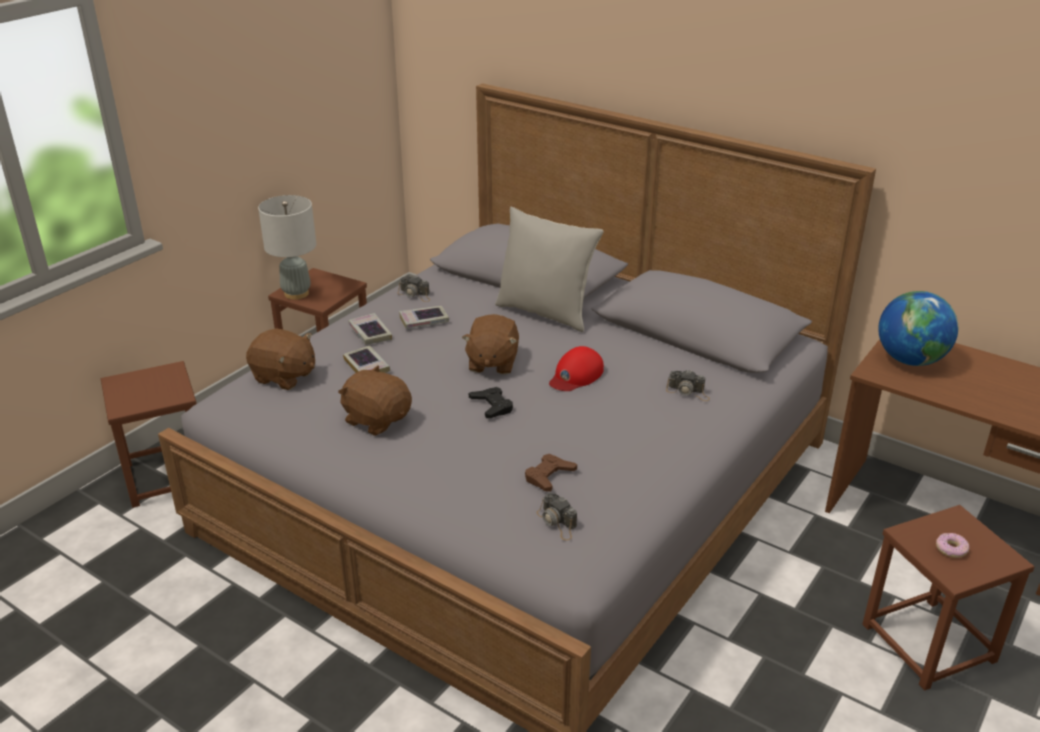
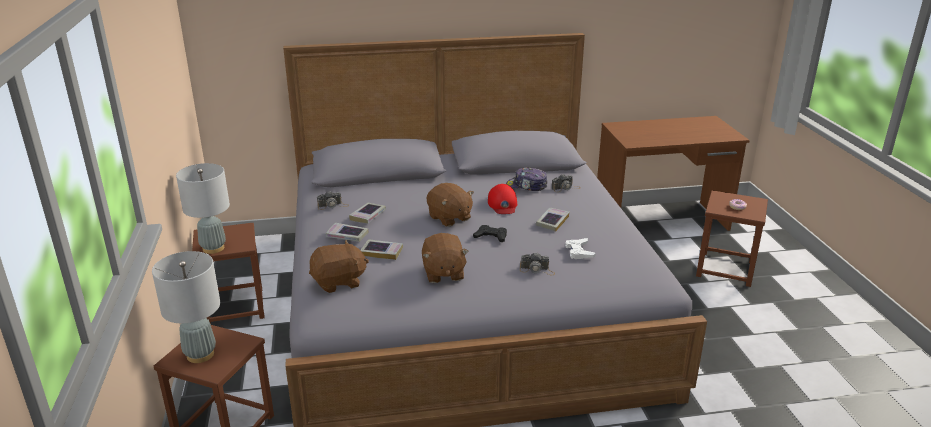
camera: 45 degrees left, 5 degrees down
brown plush toy [338,365,412,436] -> brown plush toy turned 90 degrees counterclockwise [422,233,469,283]
grey pillow [495,206,604,332] -> none
brown game controller [525,454,577,492] -> white game controller [565,238,596,259]
camera [536,492,577,541] -> camera moved to [520,252,555,275]
globe [878,291,958,366] -> none
none -> grey table lamp [152,251,220,363]
none -> cap [506,167,547,191]
none -> book [536,208,569,232]

